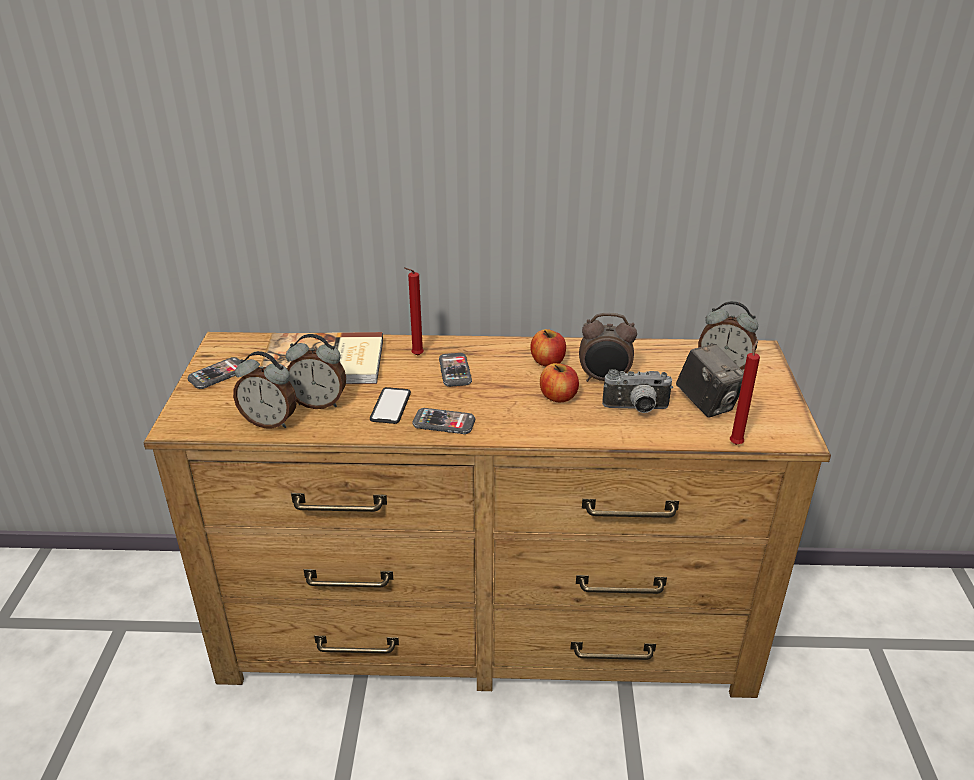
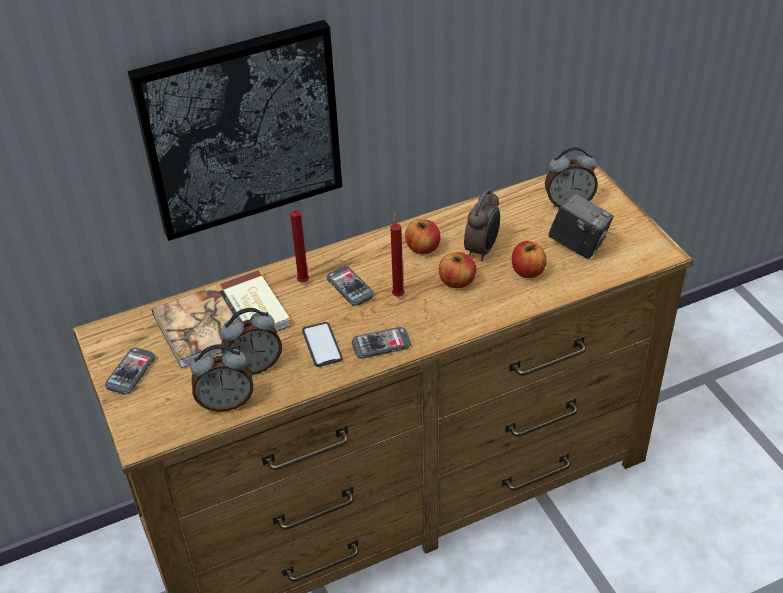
camera: 25 degrees left, 10 degrees up
alarm clock [579,313,637,382] -> alarm clock turned 45 degrees counterclockwise [464,189,500,261]
camera [602,369,673,413] -> apple [512,241,547,278]
red candle [730,339,760,445] -> red candle moved to [390,212,405,297]
none -> picture [127,20,342,241]

